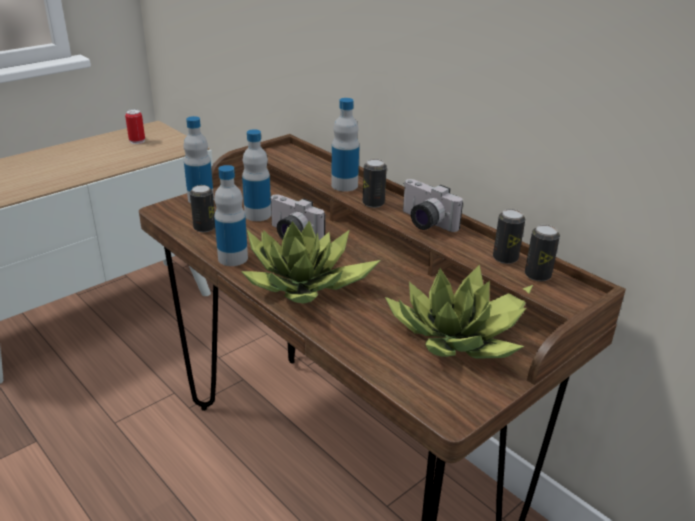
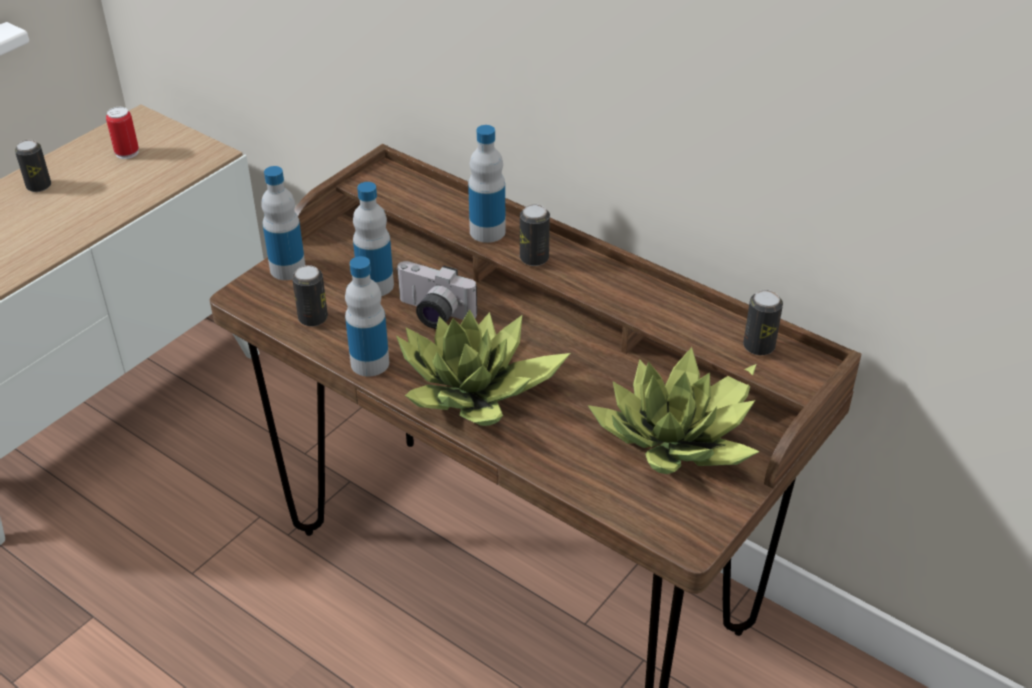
camera: 10 degrees left, 10 degrees up
camera [403,179,463,232] -> none
can [493,209,525,264] -> can moved to [15,140,51,192]

